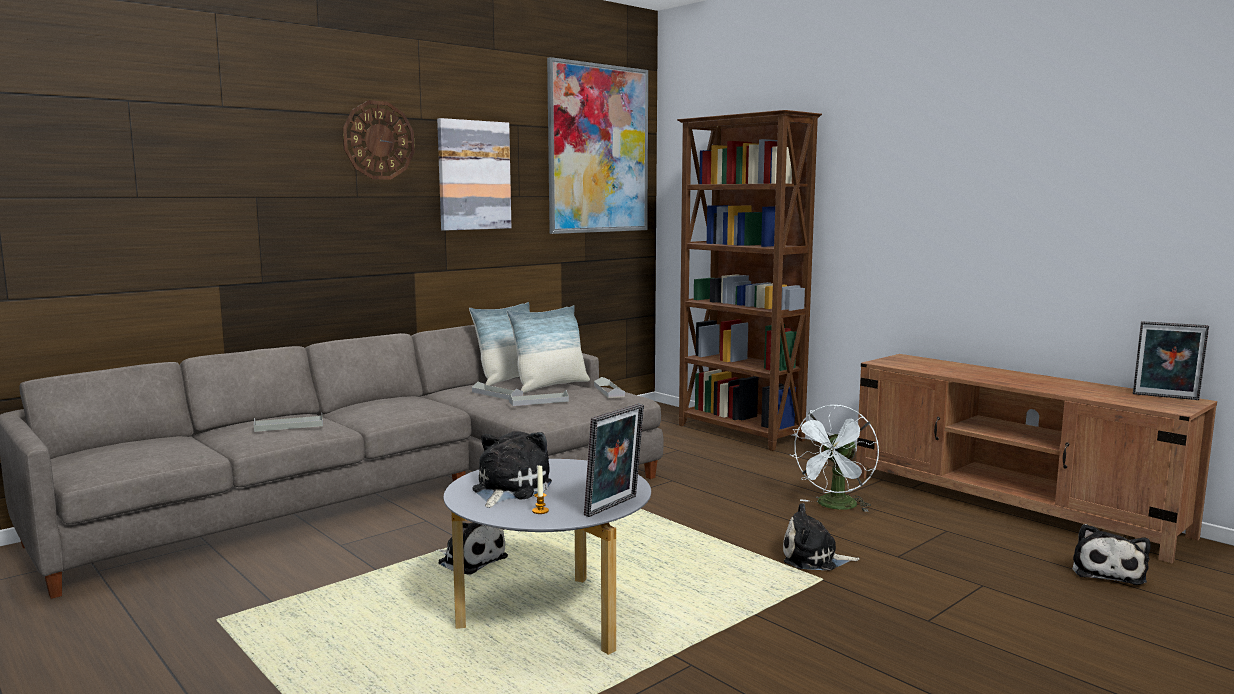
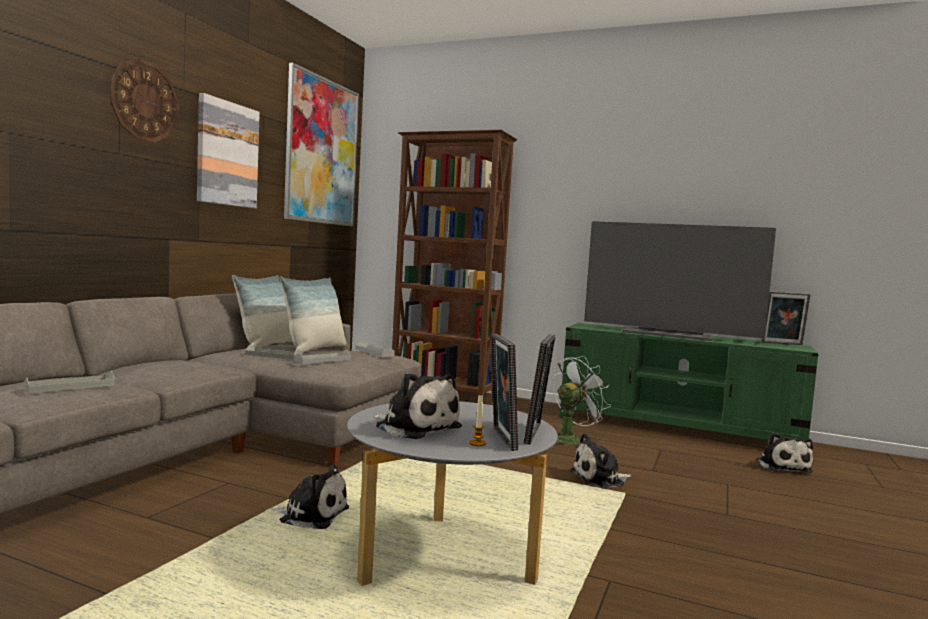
camera: 25 degrees left, 5 degrees down
plush toy [472,431,552,508] -> plush toy turned 135 degrees clockwise [373,373,462,439]
white fan [789,405,879,512] -> white fan turned 135 degrees counterclockwise [553,356,611,445]
brown tv stand [856,354,1217,563] -> green tv stand [560,323,819,440]
none -> picture frame [491,334,518,451]
none -> television [584,221,776,341]

